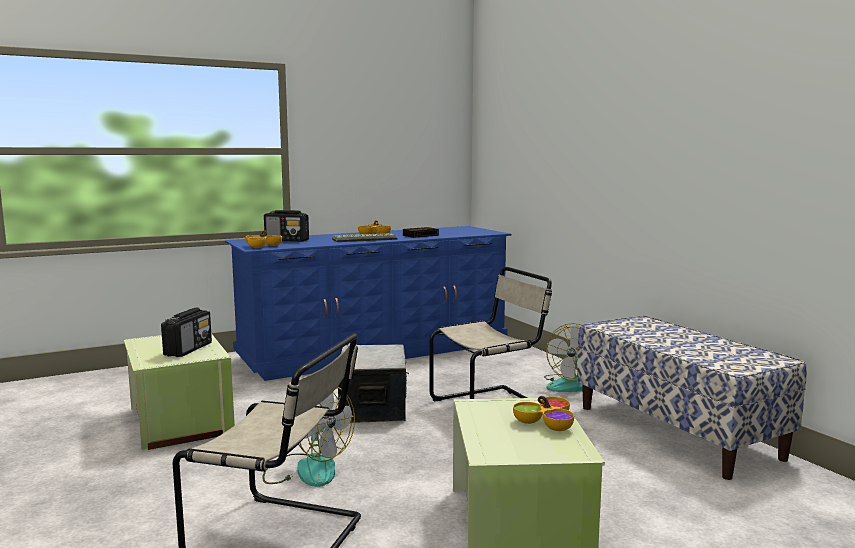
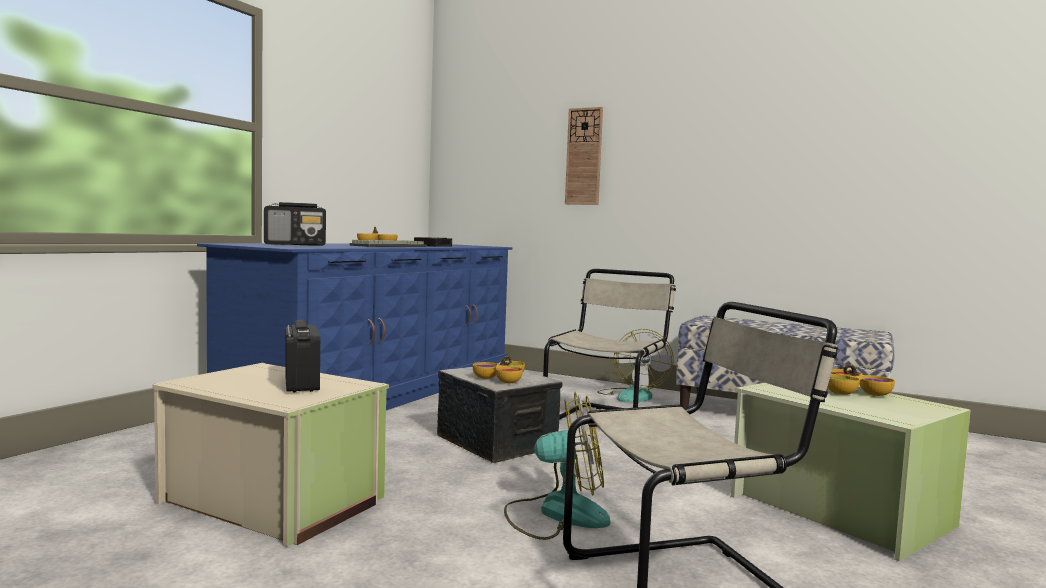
camera: 35 degrees left, 5 degrees down
green storage box [124,333,235,450] -> beige storage box [152,363,389,547]
bowl [245,230,282,248] -> bowl moved to [473,356,525,383]
none -> wall clock [565,107,603,205]

